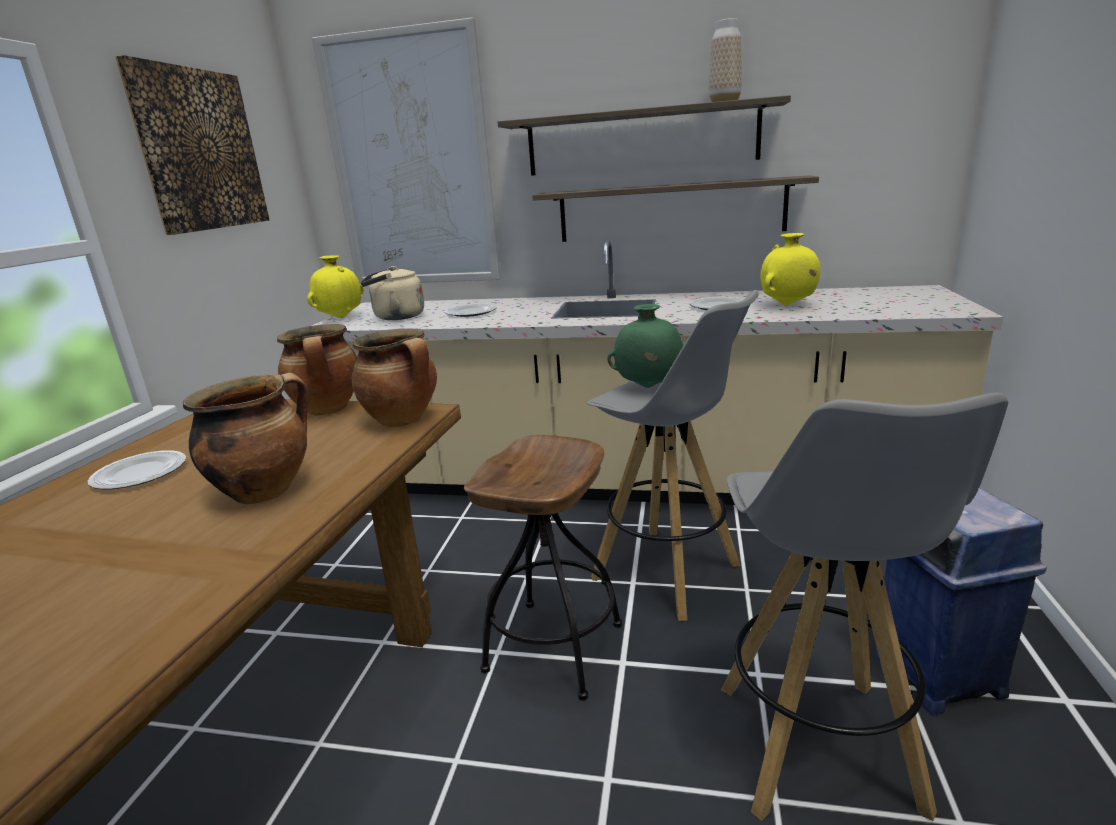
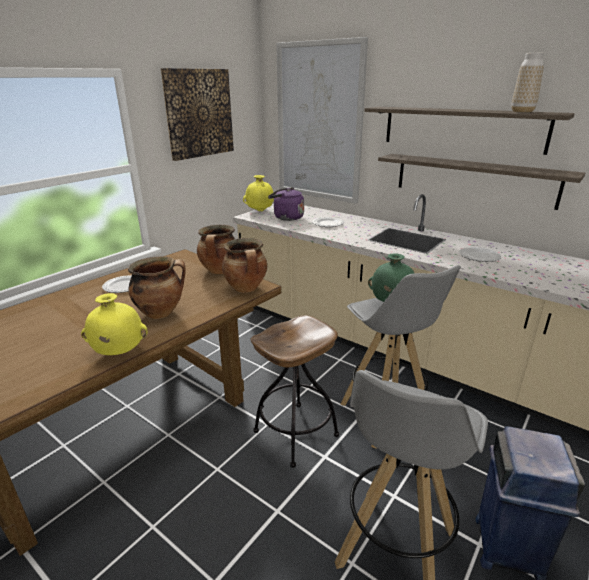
camera: 25 degrees right, 5 degrees up
beige kettle [361,266,424,320] -> purple kettle [268,187,304,221]
yellow vase [760,233,820,306] -> yellow vase moved to [81,293,148,355]

